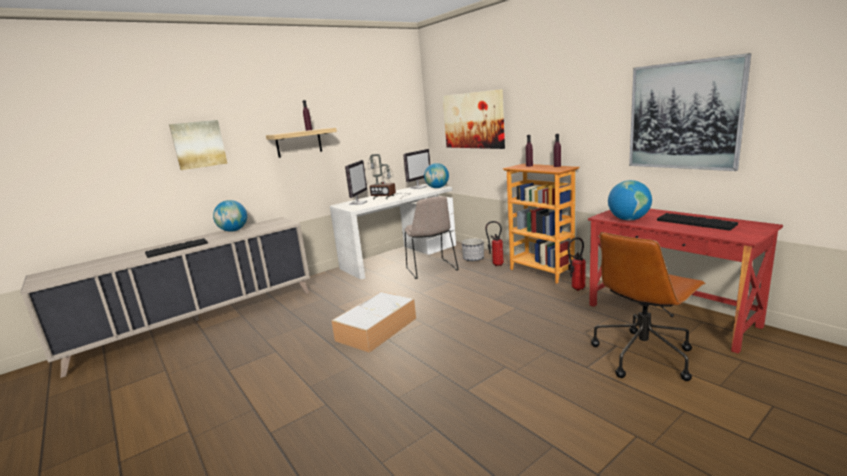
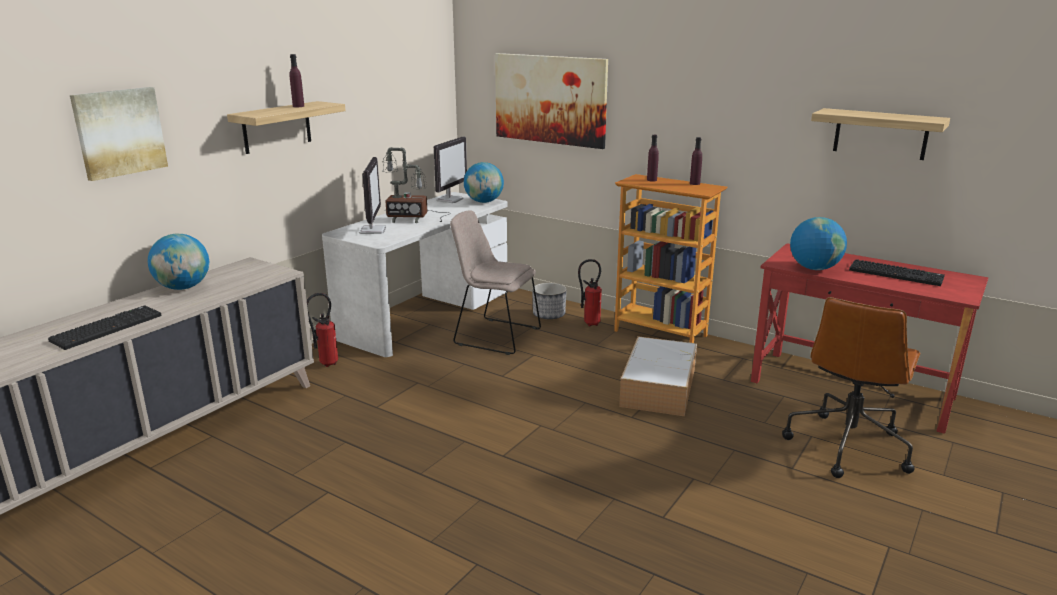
camera: 20 degrees left, 5 degrees up
storage box [331,292,416,353] -> storage box moved to [619,336,697,416]
beige chair [404,196,458,279] -> beige chair turned 150 degrees clockwise [450,211,541,355]
fire extinguisher [568,237,586,291] -> fire extinguisher moved to [307,293,338,367]
picture [629,53,751,171] -> shelf [811,108,950,160]

